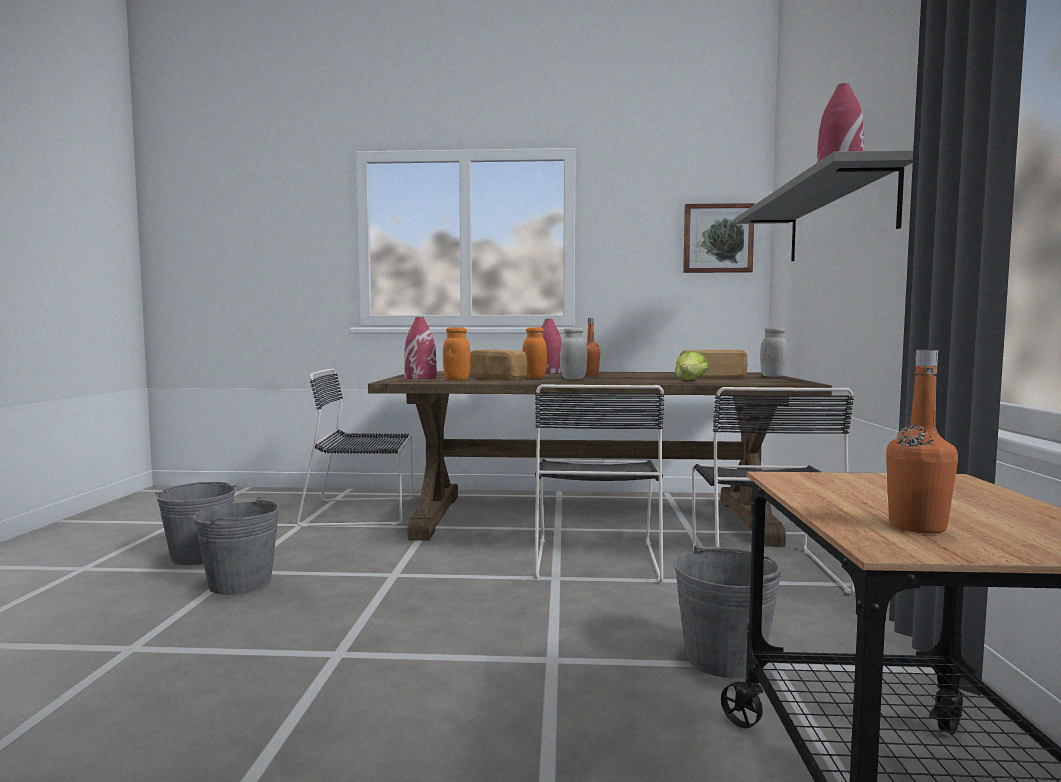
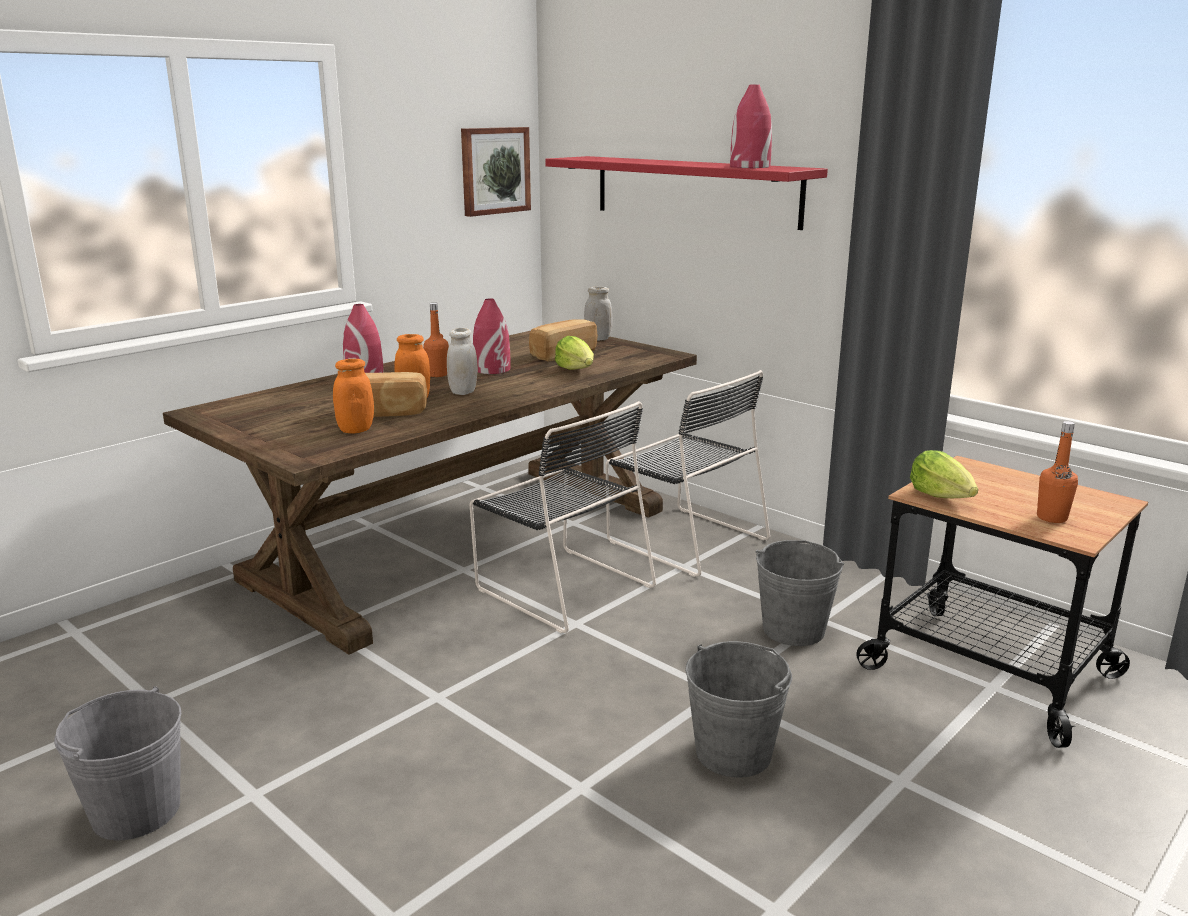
camera: 50 degrees left, 15 degrees up
grey bucket [193,497,280,595] -> grey bucket moved to [685,641,792,778]
black chair [297,368,413,527] -> none
red vase [404,317,437,379] -> red vase moved to [473,298,511,374]
grey shelf [735,150,913,261] -> red shelf [545,156,828,230]
none -> lettuce [910,450,978,498]

